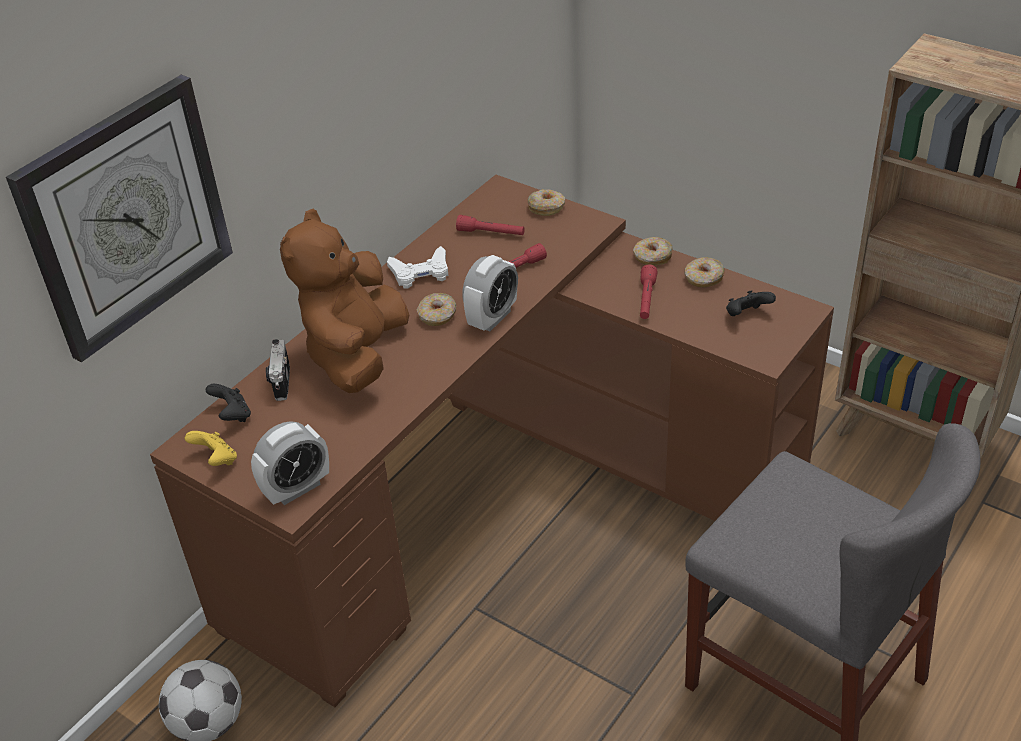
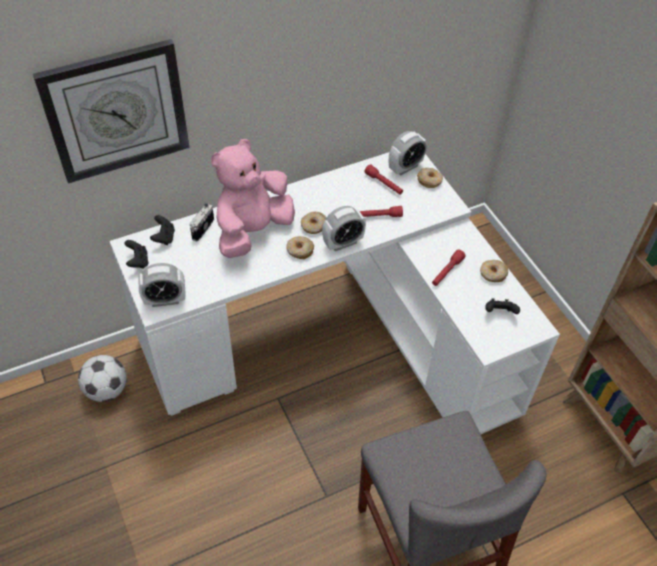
camera: 25 degrees right, 10 degrees up
brown desk [150,175,834,707] -> white desk [110,152,560,434]
yellow game controller [185,431,237,466] -> black game controller [124,240,149,269]
brown plush toy [280,209,409,393] -> pink plush toy [211,139,295,258]
white game controller [387,246,449,289] -> none
donut [633,237,673,265] -> donut moved to [287,236,314,259]
none -> alarm clock [389,131,427,175]

